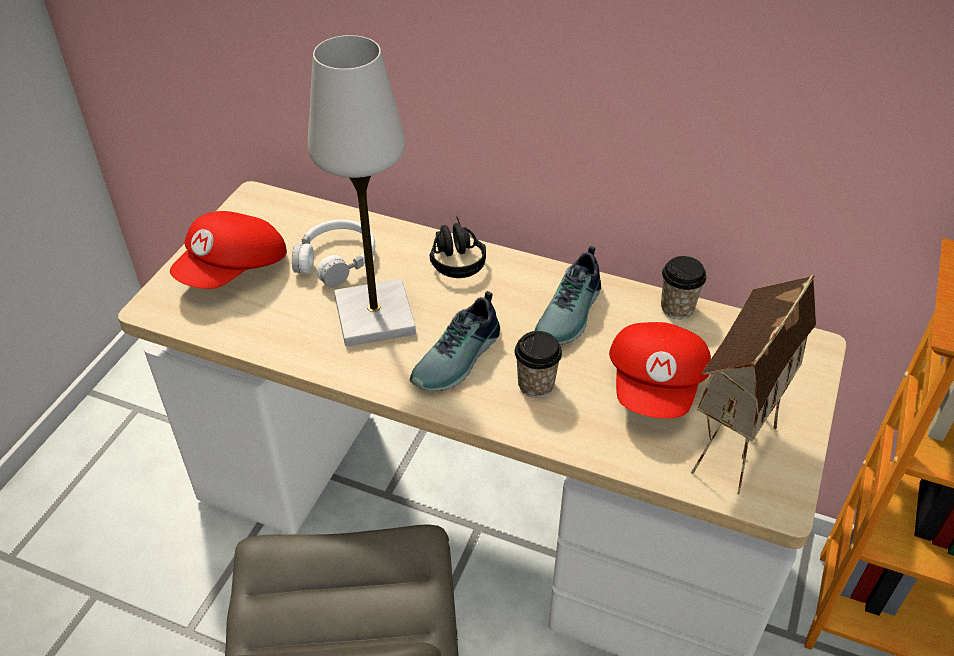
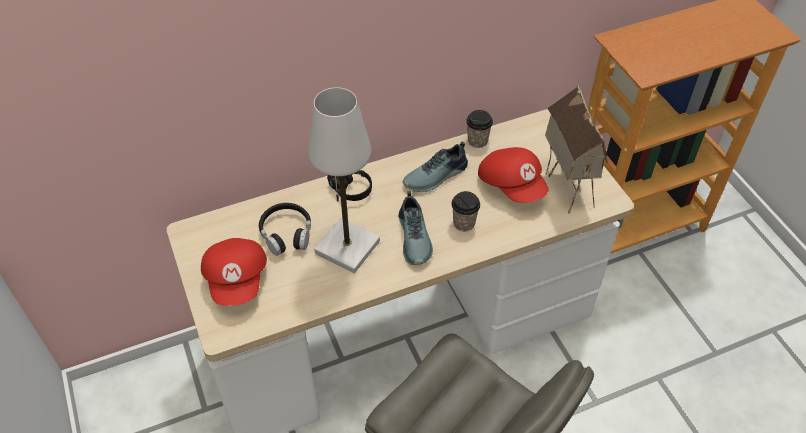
camera: 45 degrees left, 5 degrees up
white headphones [292,219,375,287] -> black headphones [259,203,311,256]
shoe [534,246,601,344] -> shoe turned 75 degrees clockwise [403,141,468,192]

